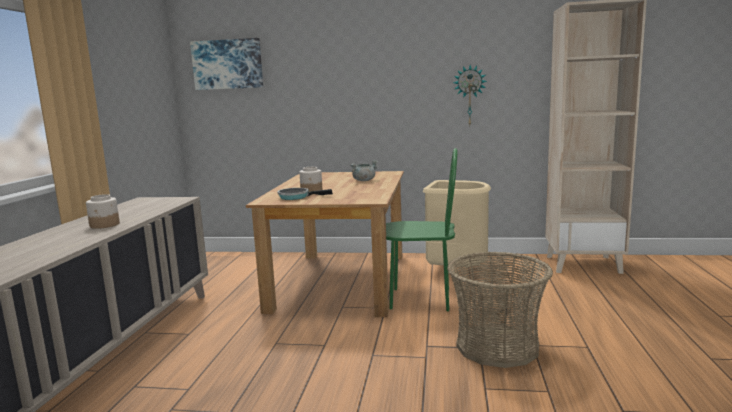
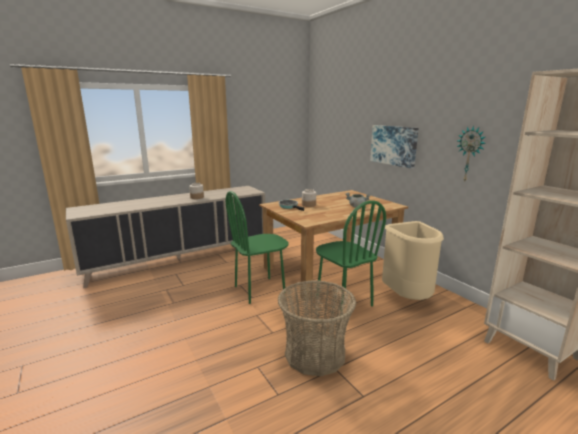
camera: 50 degrees right, 5 degrees up
picture [190,38,263,90] -> picture moved to [370,125,419,169]
none -> green chair [226,191,289,304]

